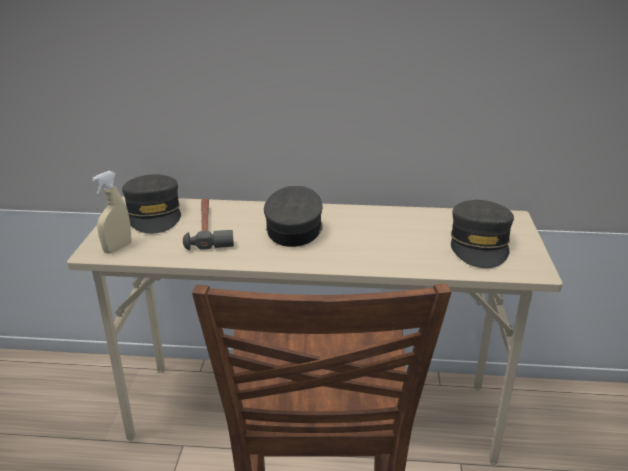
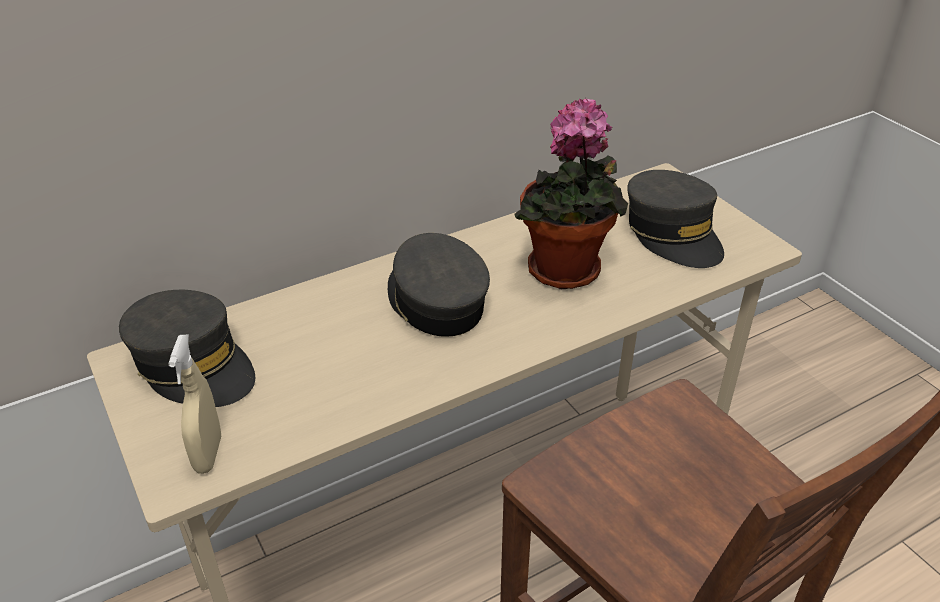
camera: 35 degrees left, 10 degrees up
hammer [183,198,234,250] -> none
none -> potted plant [515,99,628,289]

